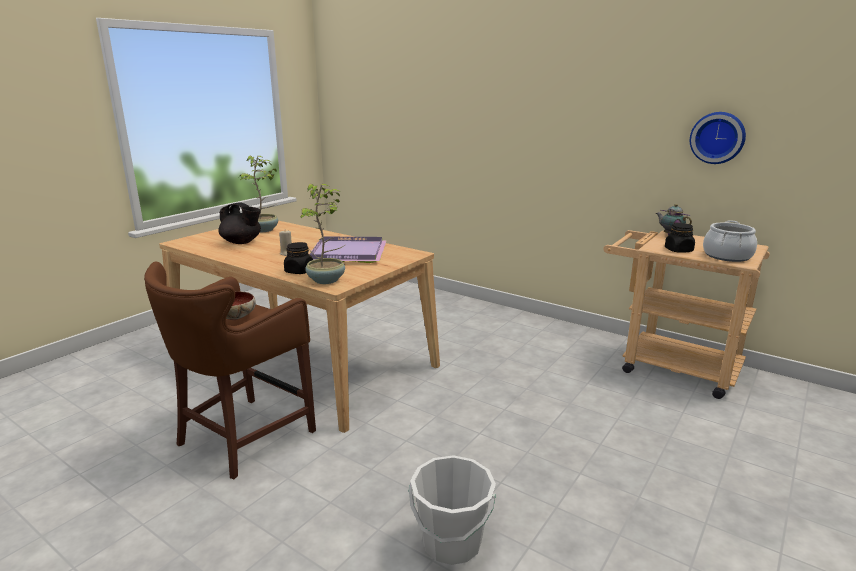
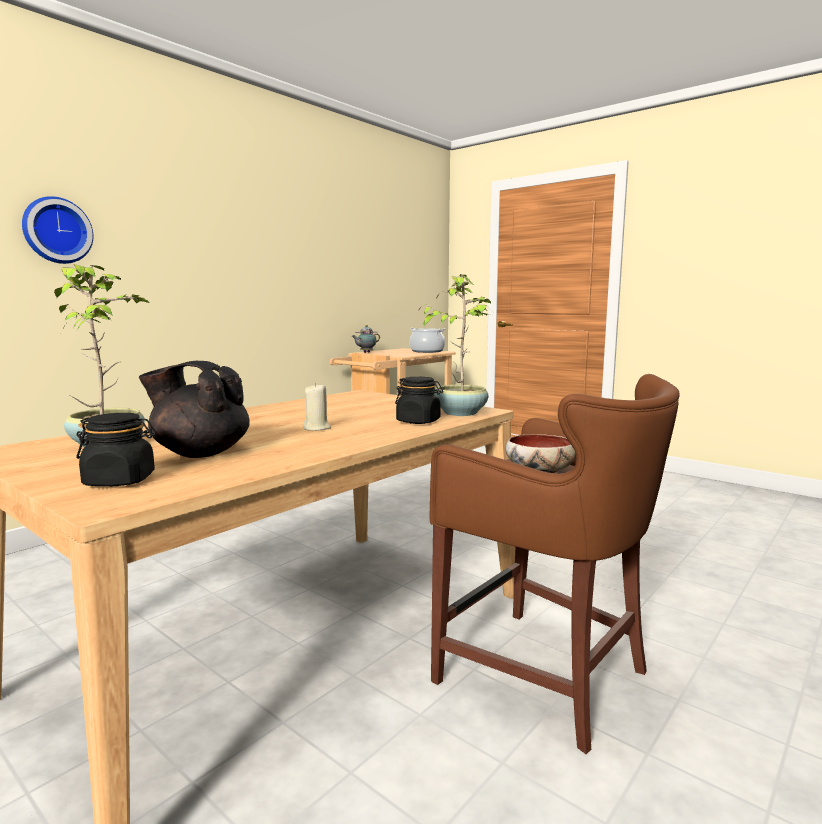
camera: 85 degrees left, 10 degrees down
black teapot [218,203,261,244] -> black teapot turned 105 degrees counterclockwise [139,361,250,458]
purple tray [309,237,387,263] -> none
white bucket [409,455,496,565] -> none
black jar [665,223,695,253] -> black jar moved to [76,413,156,486]
wall clock [690,112,746,164] -> wall clock moved to [22,196,93,264]

